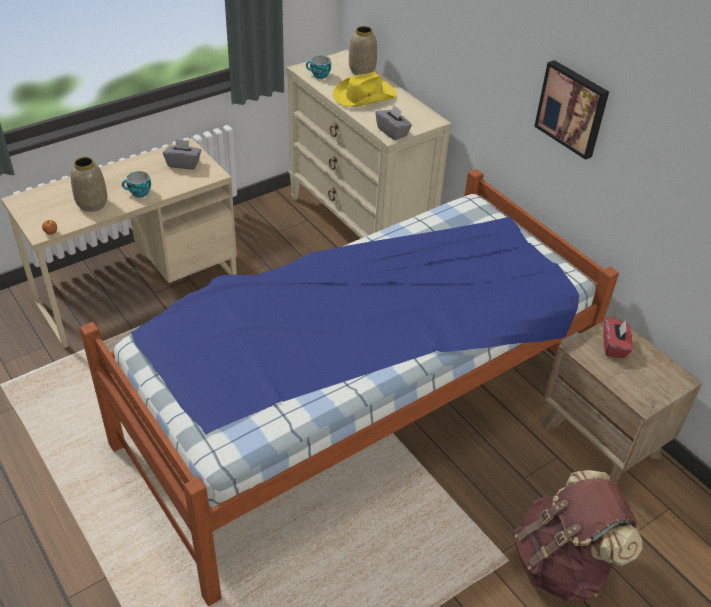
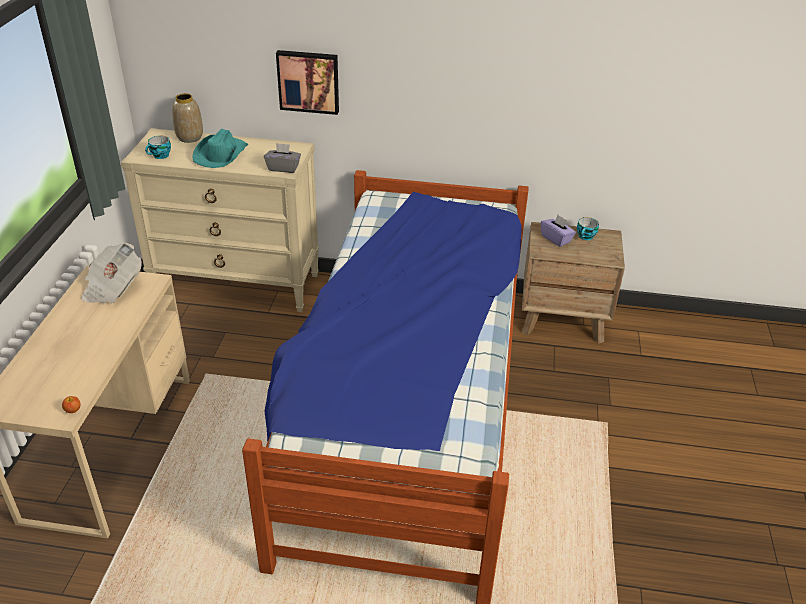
camera: 45 degrees left, 5 degrees down
vase [71,157,107,212] -> none
cup [122,171,151,198] -> cup moved to [577,217,599,240]
grey tissue box [163,139,201,170] -> newspaper [81,243,142,304]
yellow hat [333,72,397,107] -> turquoise hat [192,129,249,168]
brown backpack [515,470,642,603] -> none
picture [534,60,609,160] -> picture moved to [276,50,339,115]
red tissue box [603,317,633,358] -> purple tissue box [541,215,576,247]

